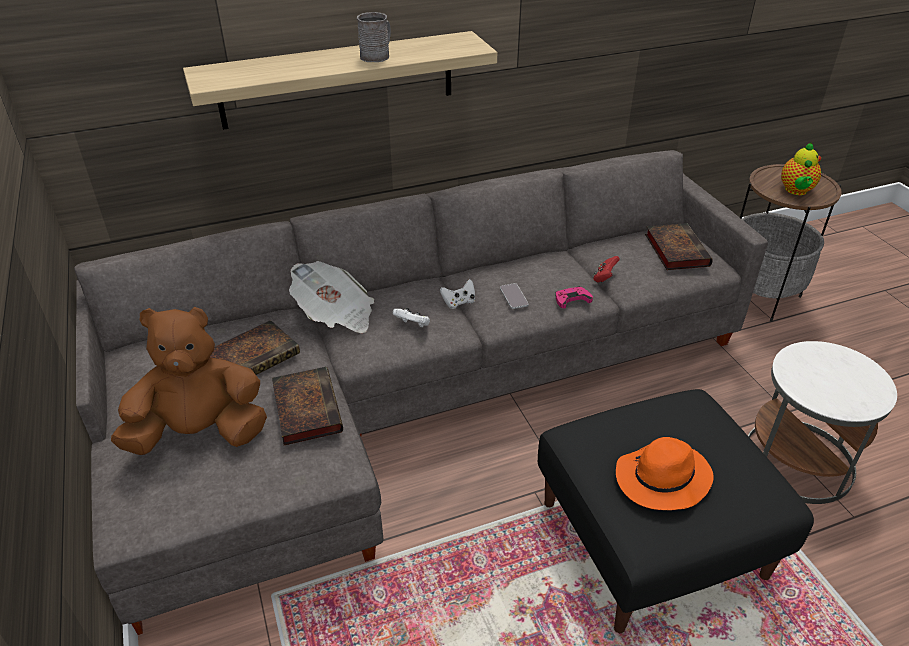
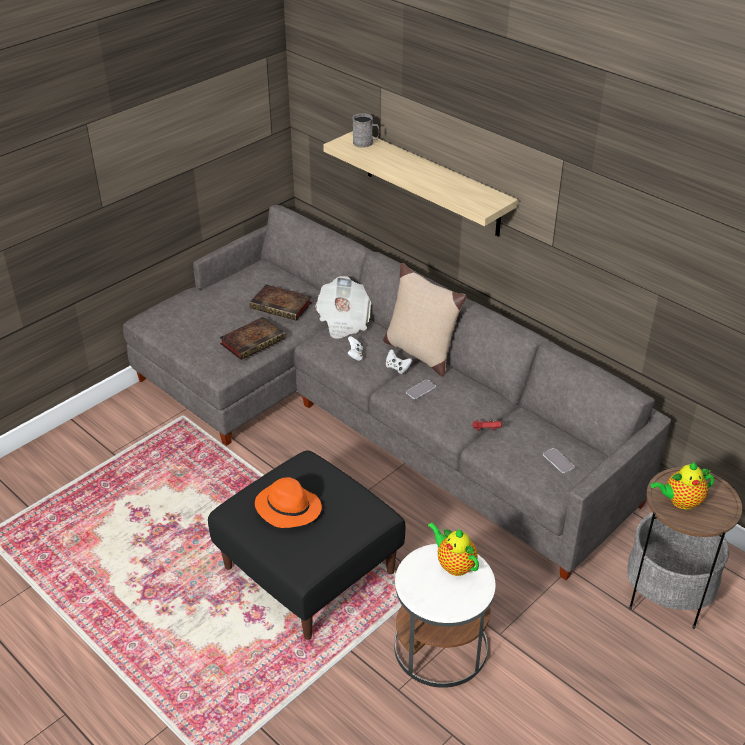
camera: 65 degrees right, 0 degrees up
brown plush toy [111,307,267,455] -> none
grey mug [357,12,391,62] -> grey mug moved to [353,113,379,148]
pink game controller [556,286,593,308] -> none
book [645,223,713,270] -> phone [543,448,575,473]
none -> beige pillow [383,263,466,377]
none -> teapot [427,522,479,576]

